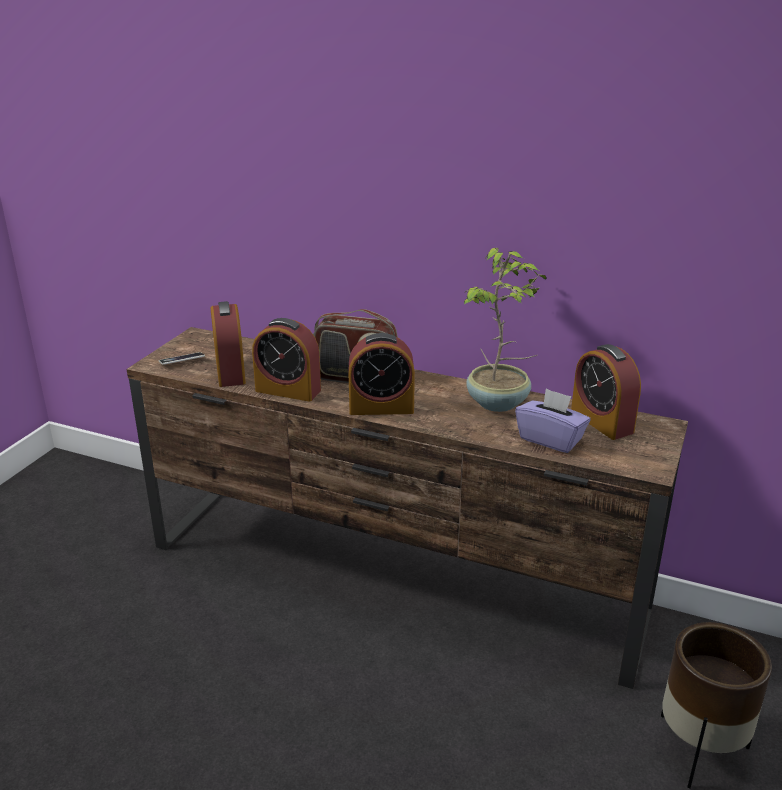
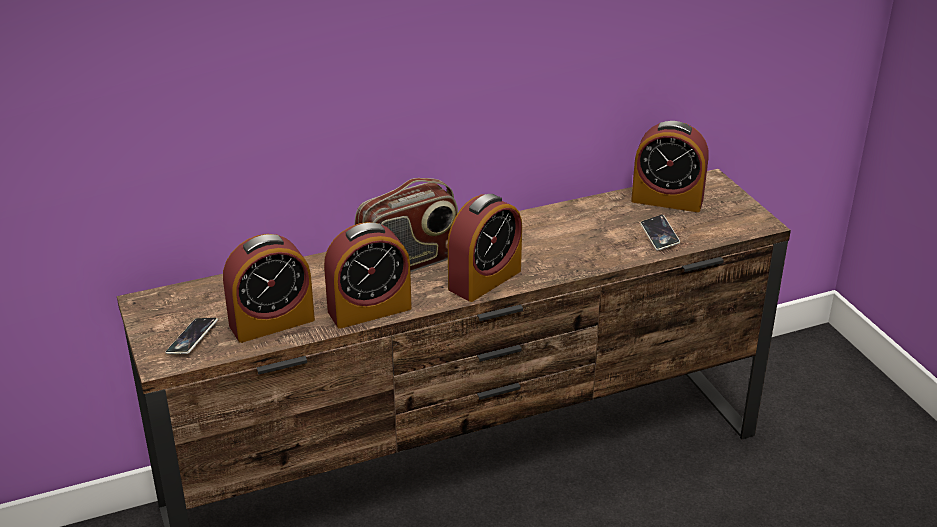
camera: 45 degrees left, 5 degrees up
alarm clock [211,301,246,387] -> alarm clock turned 120 degrees clockwise [223,234,315,343]
potted plant [463,248,547,412] -> none
purple tissue box [515,388,591,453] -> phone [640,215,680,251]
brown planter [661,622,772,789] -> none

